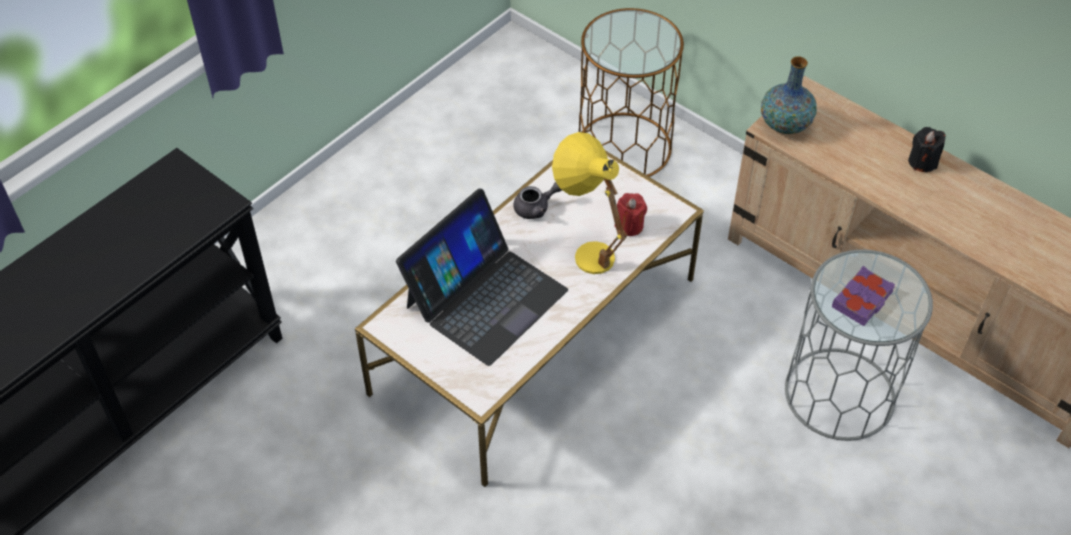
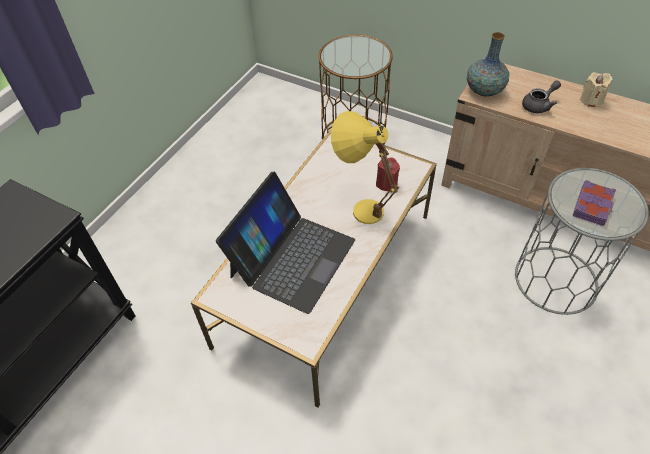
camera: 10 degrees left, 0 degrees up
grey teapot [514,182,562,219] -> grey teapot moved to [522,80,561,113]
black candle [908,127,945,172] -> beige candle [580,72,613,107]

